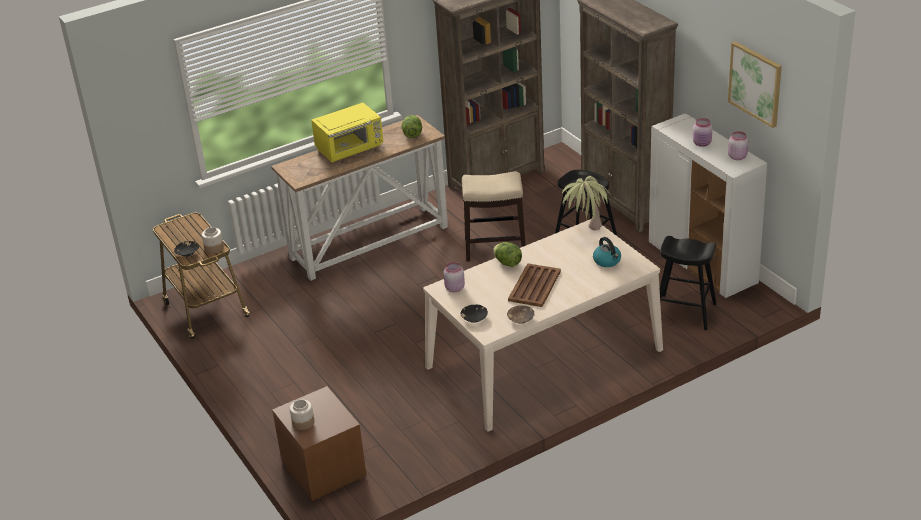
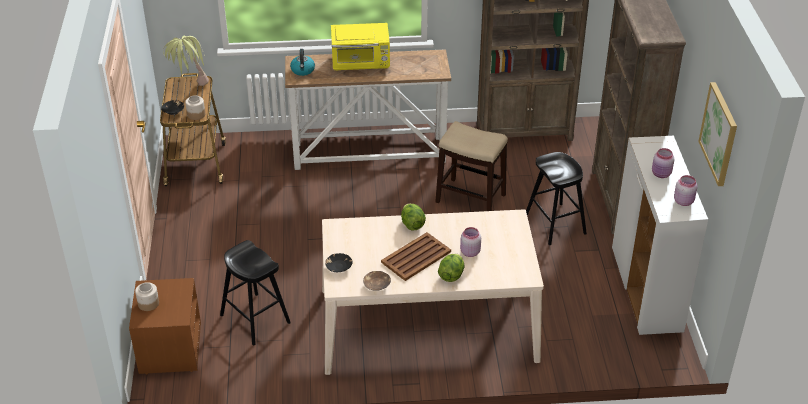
camera: 25 degrees right, 5 degrees up
lettuce [402,115,422,138] -> lettuce moved to [438,254,464,282]
pink jar [444,262,465,292] -> pink jar moved to [460,227,481,257]
potted plant [562,176,610,231] -> potted plant moved to [163,36,209,86]
kettle [593,237,621,267] -> kettle moved to [290,49,315,76]
black stool [660,236,717,330] -> black stool moved to [220,240,291,345]

